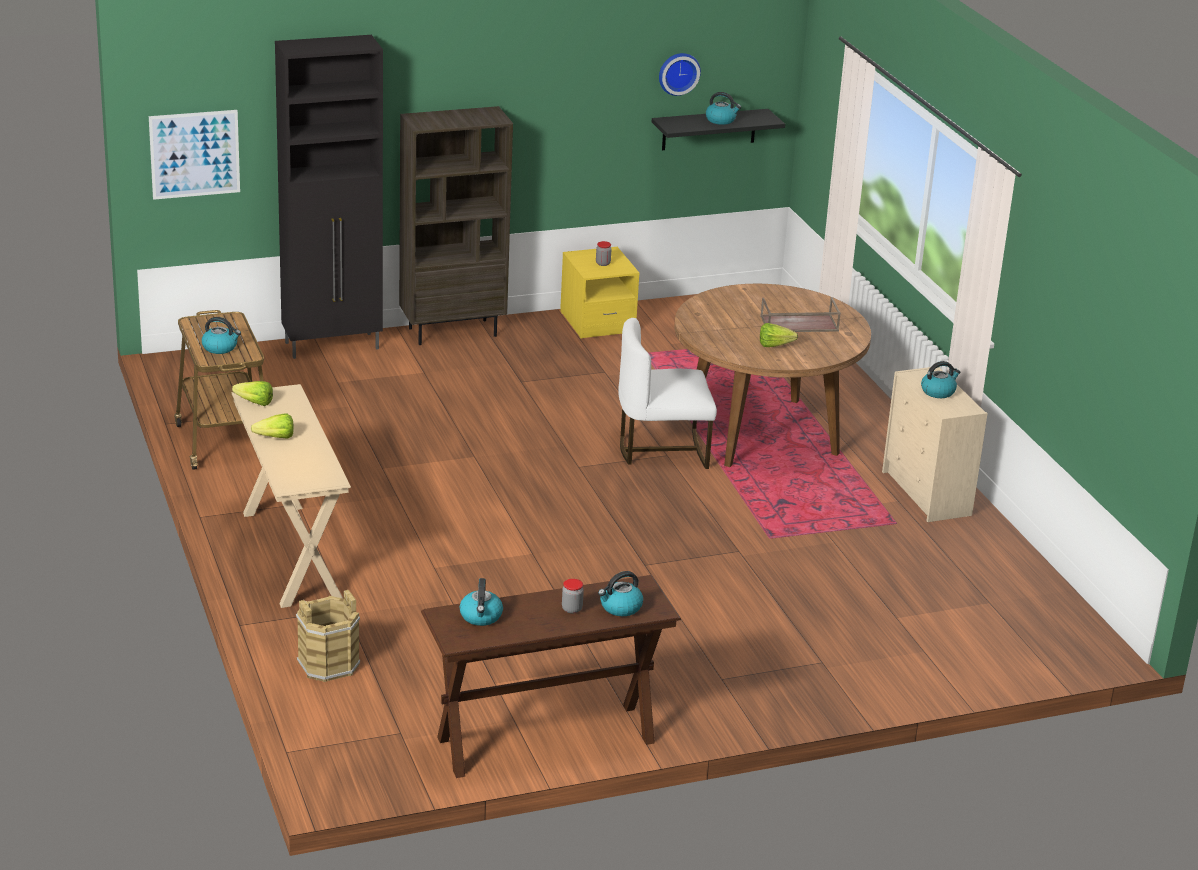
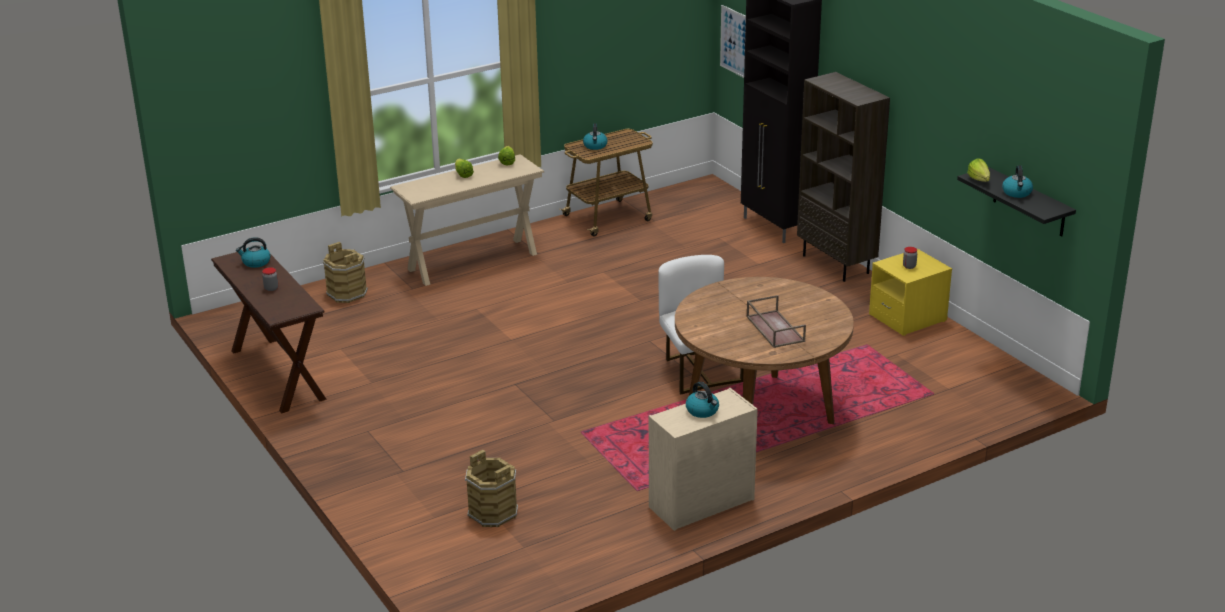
camera: 80 degrees right, 0 degrees up
kettle [598,571,643,616] -> none
wall clock [659,53,701,96] -> none
lettuce [760,323,798,347] -> lettuce moved to [967,158,990,182]
none -> brown bucket [465,450,518,527]

